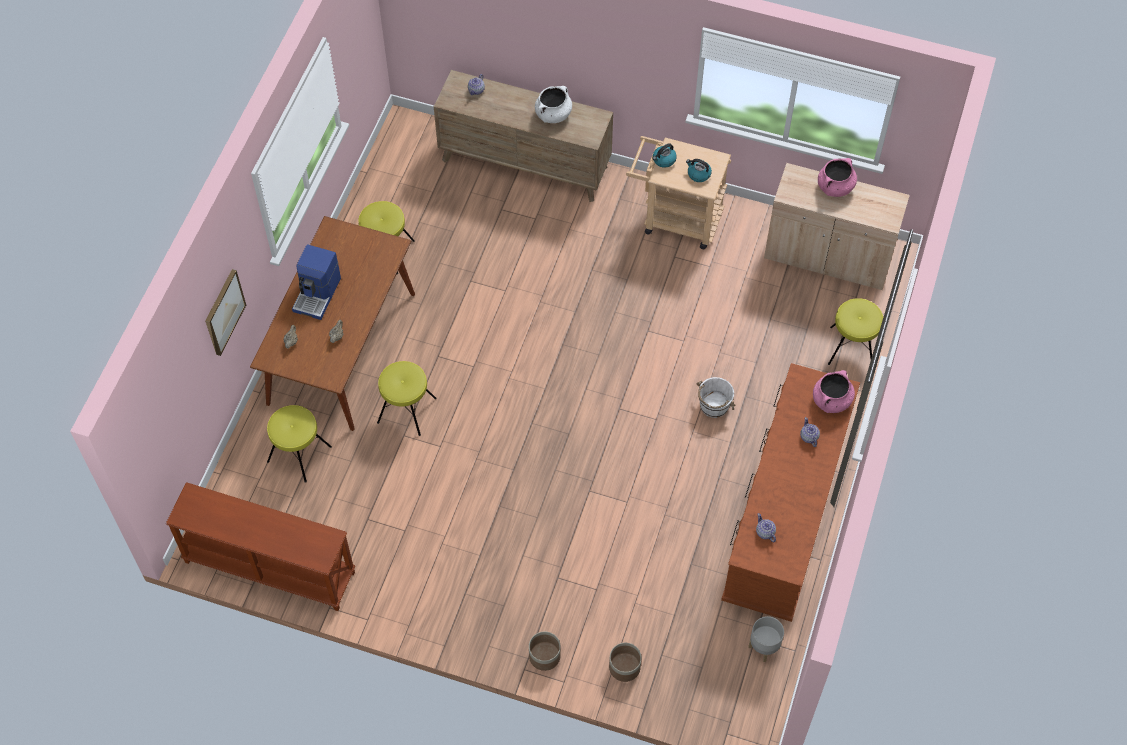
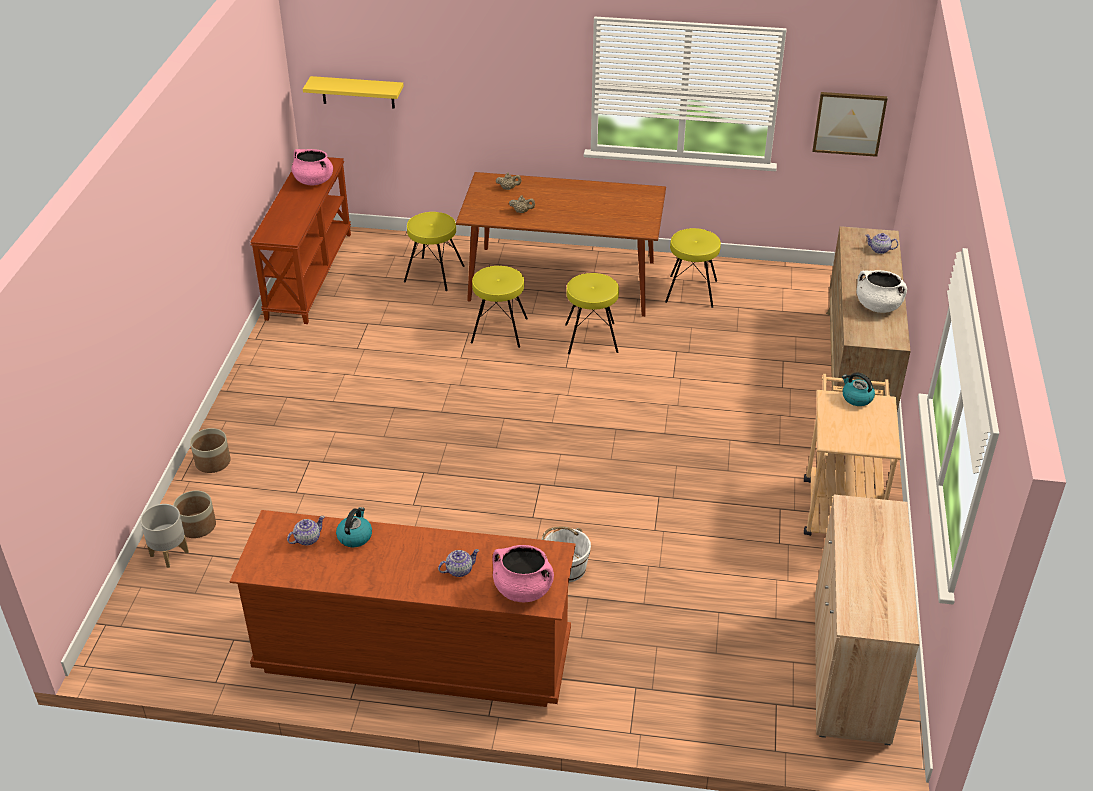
camera: 80 degrees right, 20 degrees down
picture [205,269,246,356] -> picture moved to [813,92,888,157]
coffee machine [292,245,341,320] -> none
kettle [686,159,712,182] -> kettle moved to [336,507,372,547]
grey planter [749,616,784,662] -> grey planter moved to [140,504,189,568]
pink cooking pot [818,158,857,197] -> pink cooking pot moved to [291,149,333,185]
yellow stool [828,298,883,365] -> yellow stool moved to [565,273,619,354]
none -> yellow shelf [303,76,404,109]

